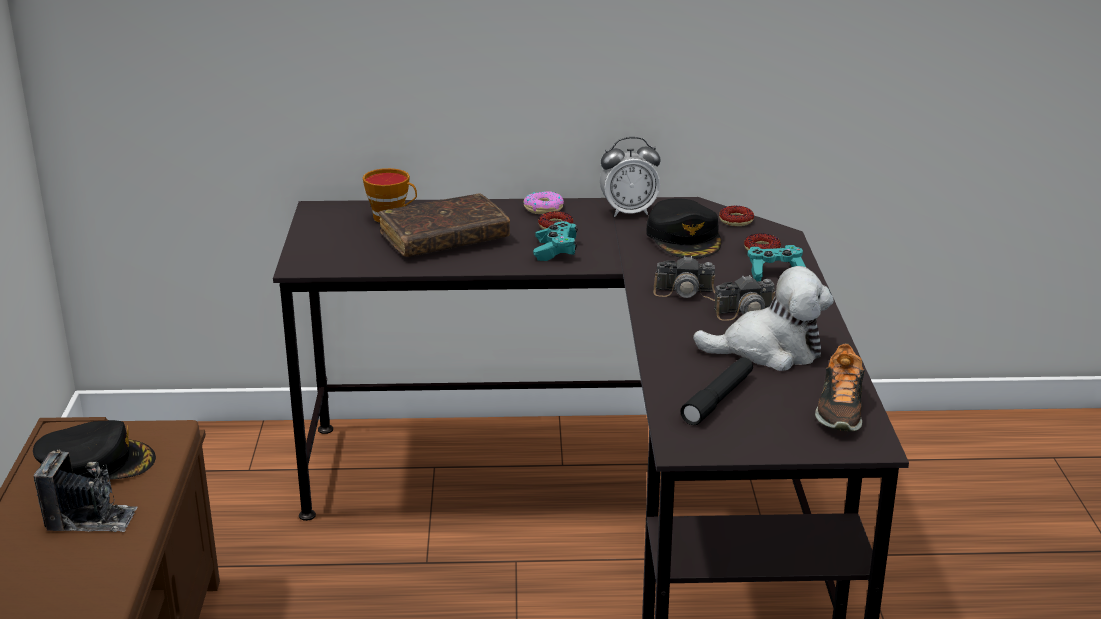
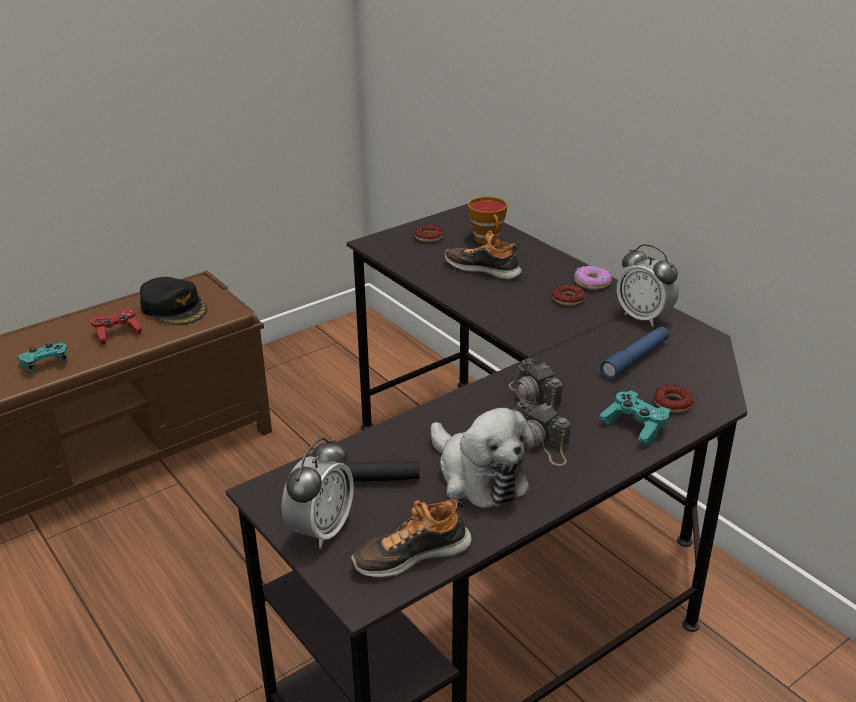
camera: 55 degrees right, 5 degrees up
camera [34,450,138,532] -> red game controller [91,308,142,344]
brown book [378,194,510,257] -> shoe [445,231,522,280]
turquoise game controller [533,221,578,261] -> turquoise game controller moved to [17,343,67,373]
black cap [646,198,721,259] -> blue flashlight [600,327,669,379]
donut [719,206,754,226] -> donut moved to [414,224,443,242]
none -> alarm clock [281,437,354,549]

